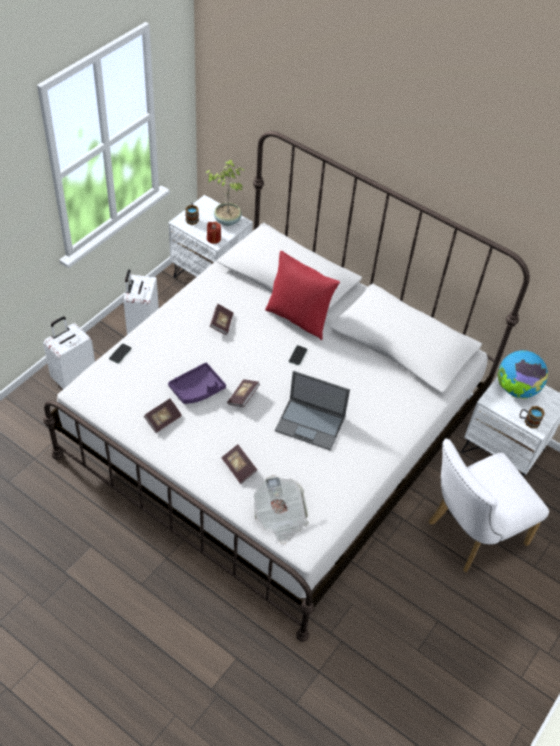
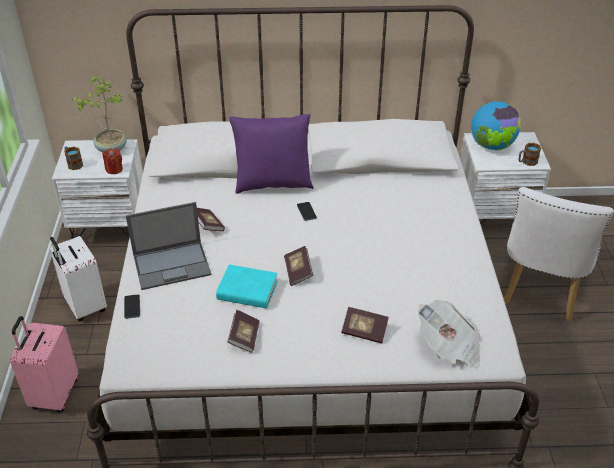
camera: 35 degrees left, 10 degrees down
white suitcase [43,316,95,389] -> pink suitcase [10,316,79,412]
purple tray [168,362,226,404] -> turquoise book [216,264,278,308]
red pillow [265,251,340,340] -> purple pillow [229,114,314,194]
laptop [275,371,350,451] -> laptop moved to [126,202,211,290]

